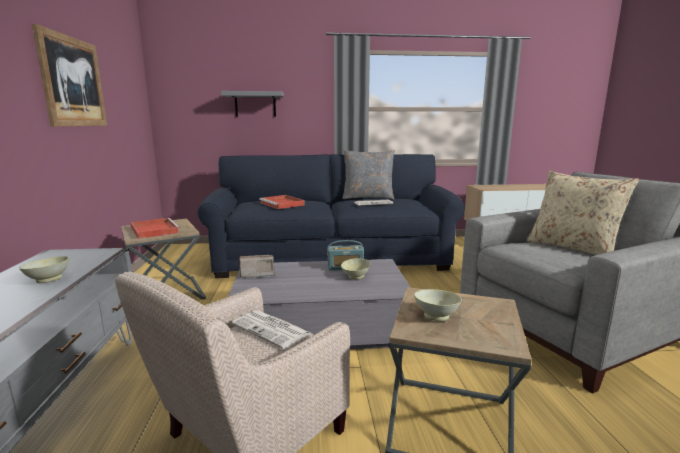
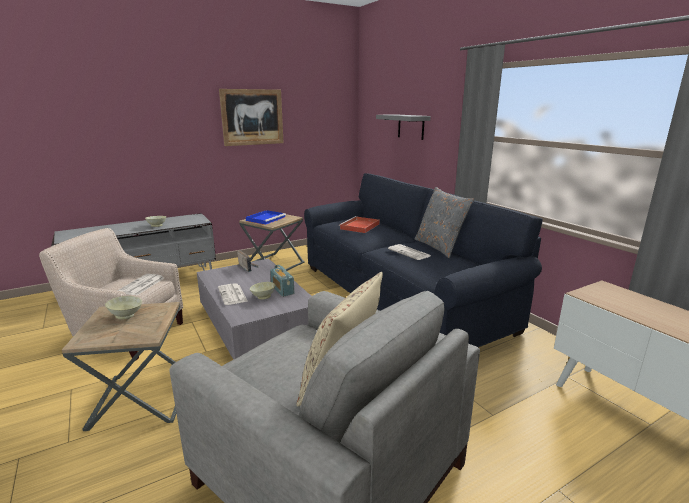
camera: 65 degrees right, 5 degrees up
red tray [130,218,180,239] -> blue tray [246,210,286,225]
none -> newspaper [218,283,247,305]

